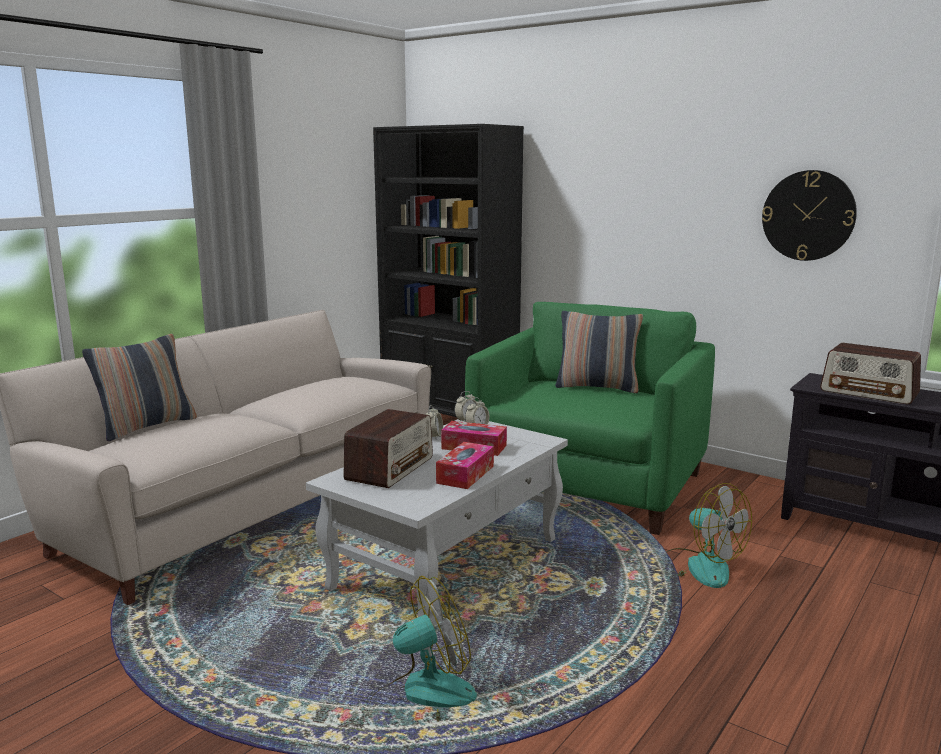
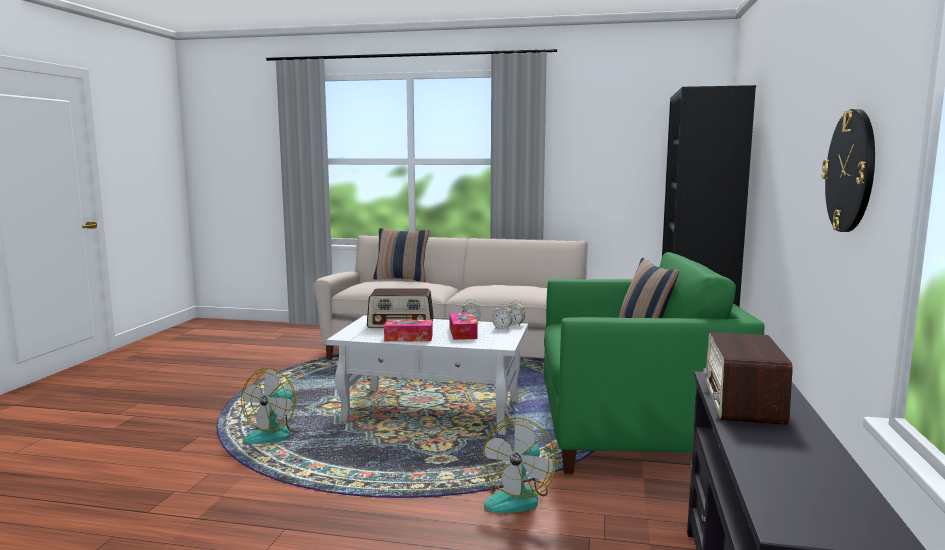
camera: 65 degrees right, 5 degrees down
fan [370,576,477,721] -> fan turned 75 degrees clockwise [241,368,303,444]

